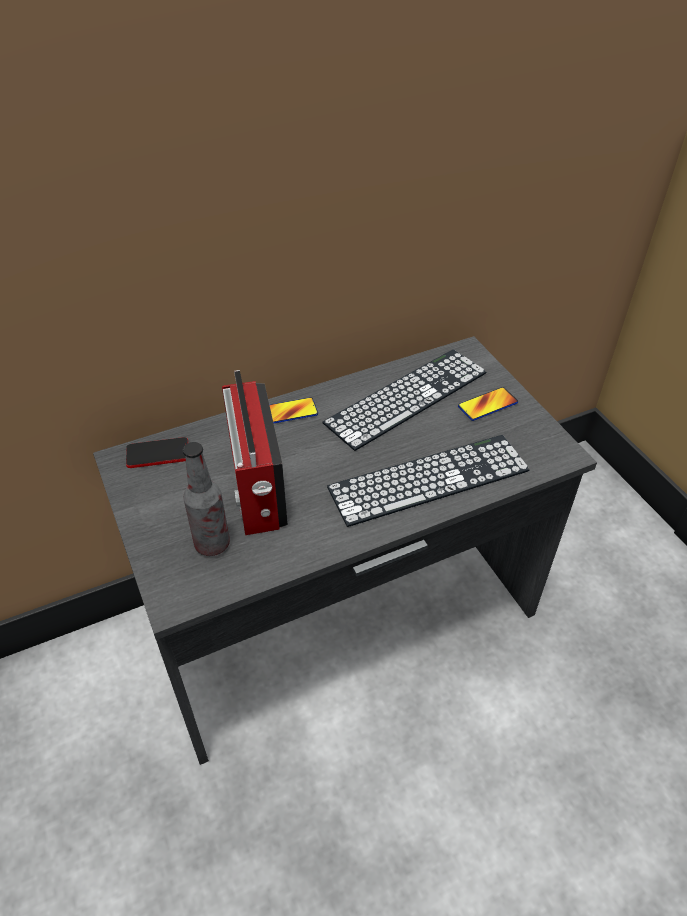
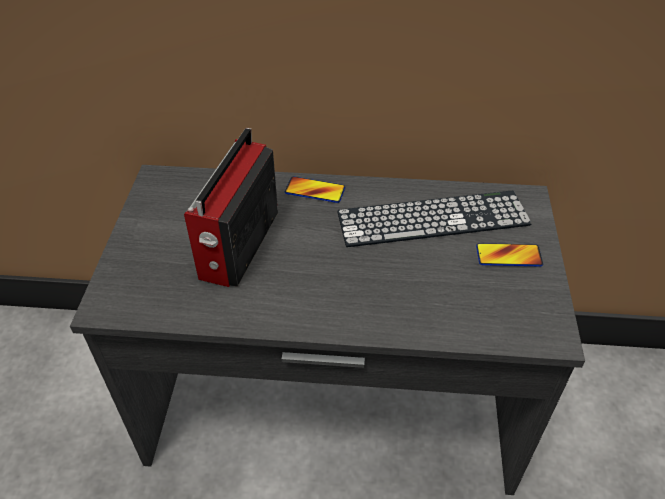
camera: 30 degrees right, 0 degrees up
phone [126,437,188,468] -> none
bottle [183,442,230,556] -> none
keyboard [327,435,530,527] -> none

